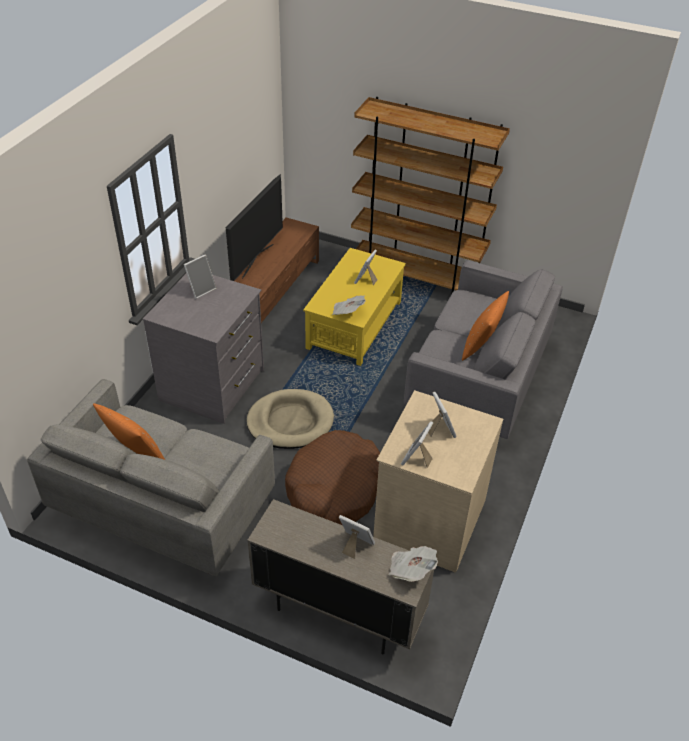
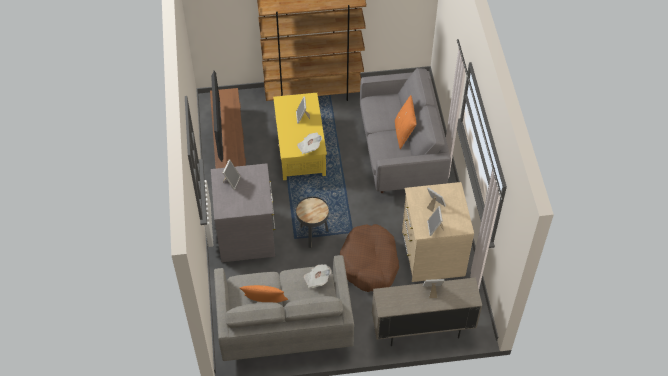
camera: 30 degrees left, 10 degrees up
beige dog bed [247,389,334,449] -> black side table [296,197,329,248]
newspaper [389,546,438,582] -> newspaper moved to [304,264,331,288]

